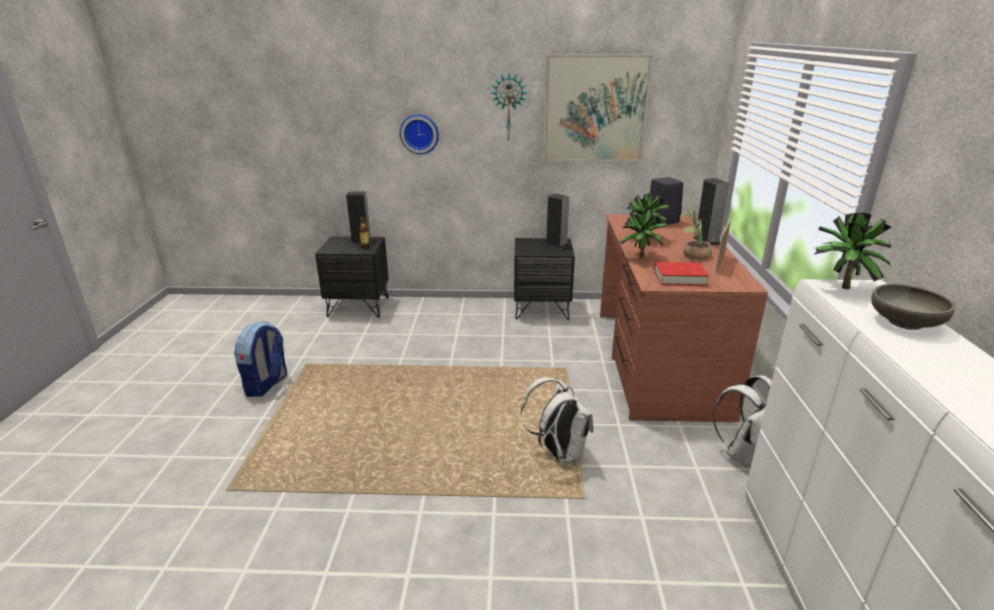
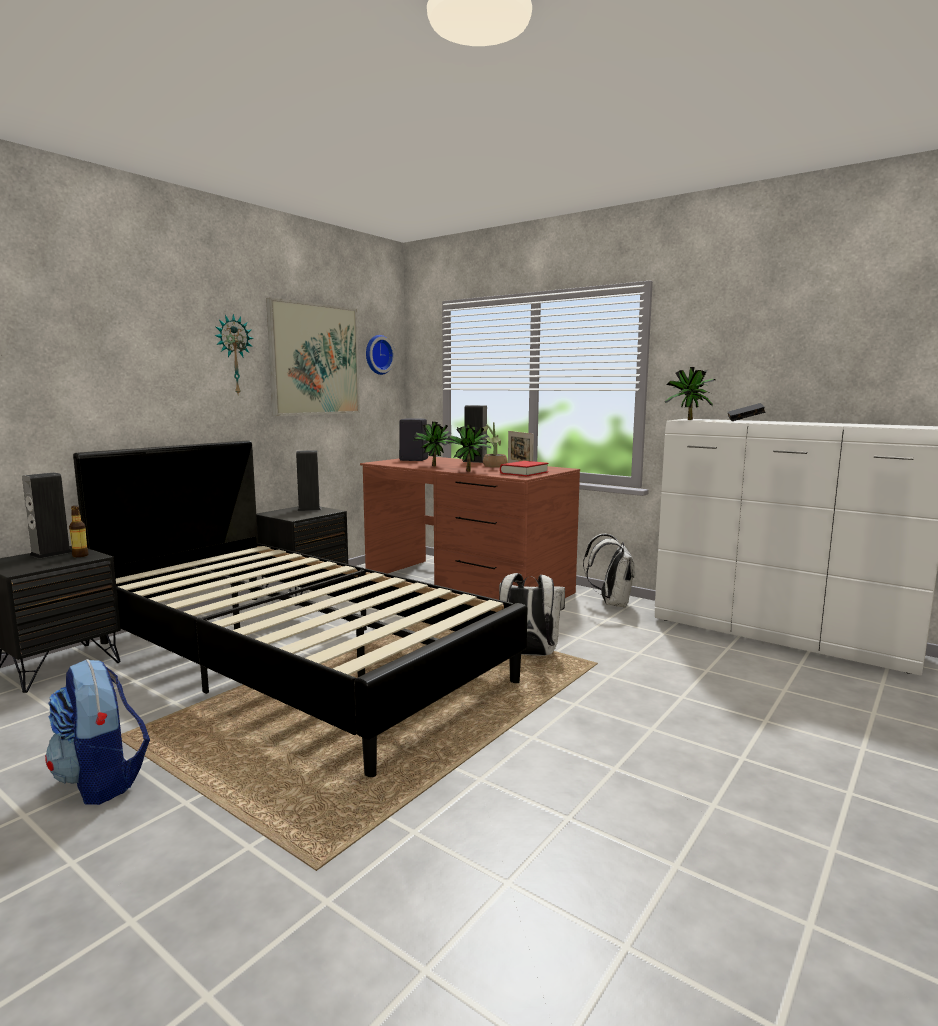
camera: 55 degrees left, 15 degrees down
wall clock [400,114,439,154] -> wall clock moved to [366,335,395,375]
grey bowl [871,284,955,330] -> black book [728,403,765,421]
none -> black bed [73,441,527,777]

